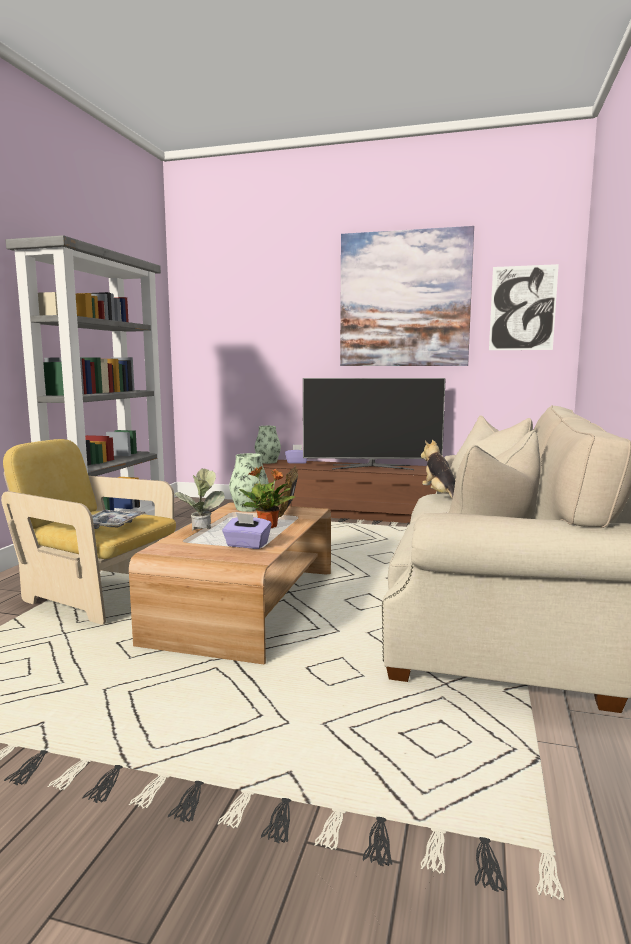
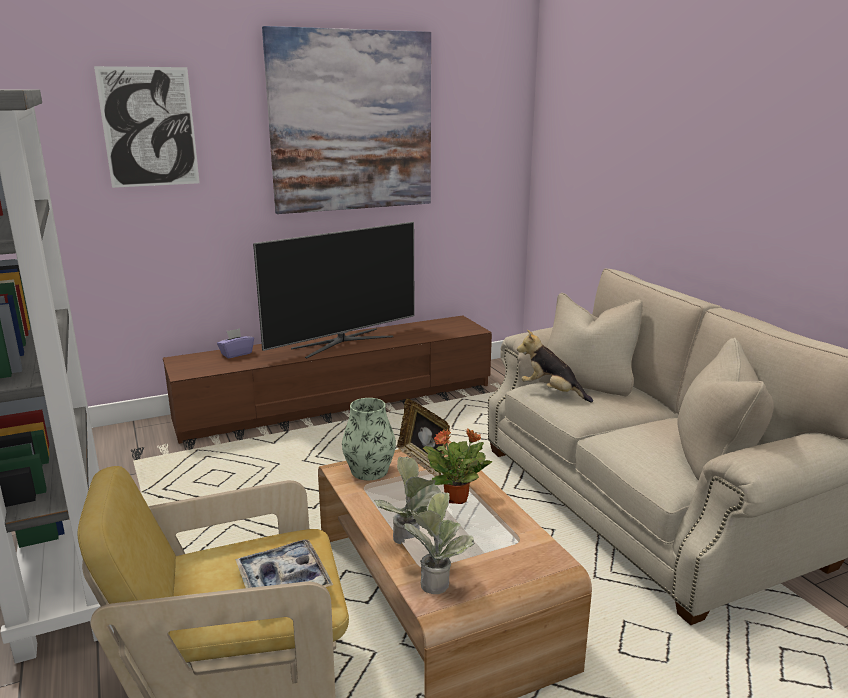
camera: 40 degrees left, 10 degrees up
purple tissue box [222,513,272,549] -> none
vase [255,426,281,464] -> none
picture [489,264,559,350] -> picture moved to [94,66,200,188]
none -> potted plant [403,492,475,594]

